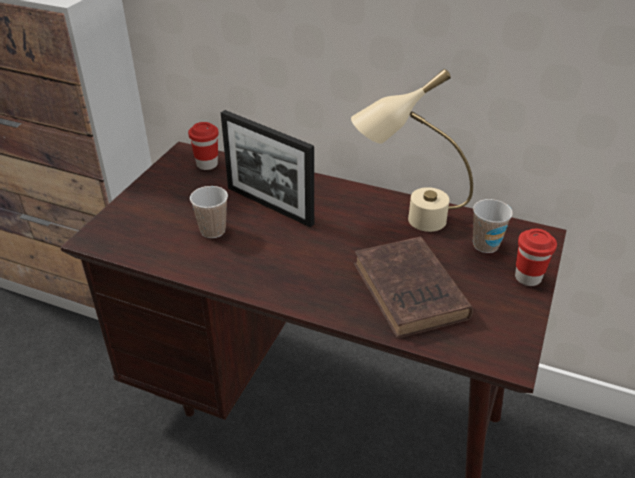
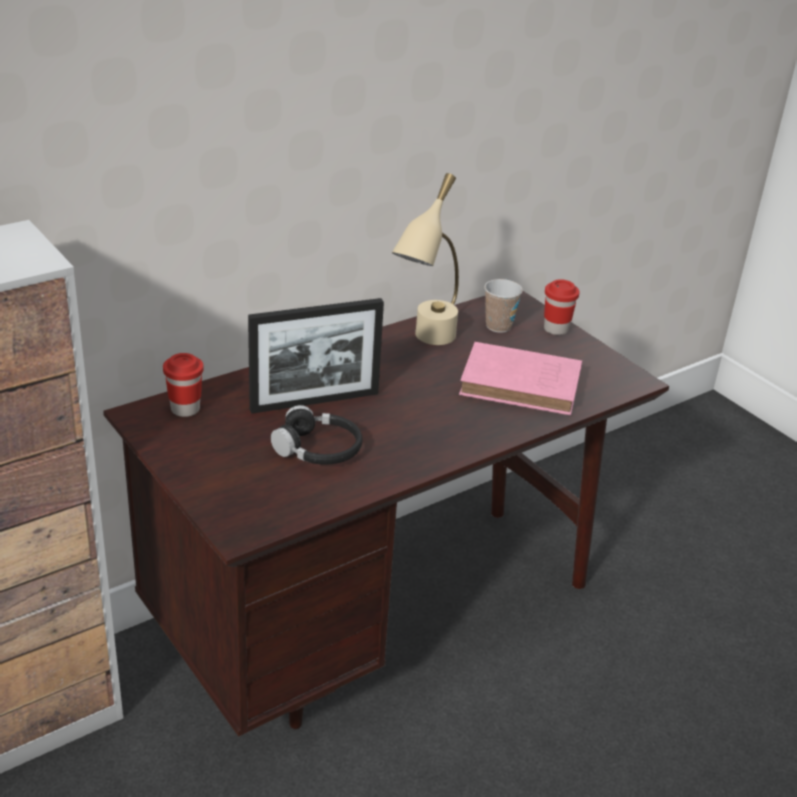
camera: 60 degrees left, 5 degrees down
cup [190,186,228,238] -> black headphones [271,405,362,465]
brown book [354,237,474,339] -> pink book [459,342,582,416]

